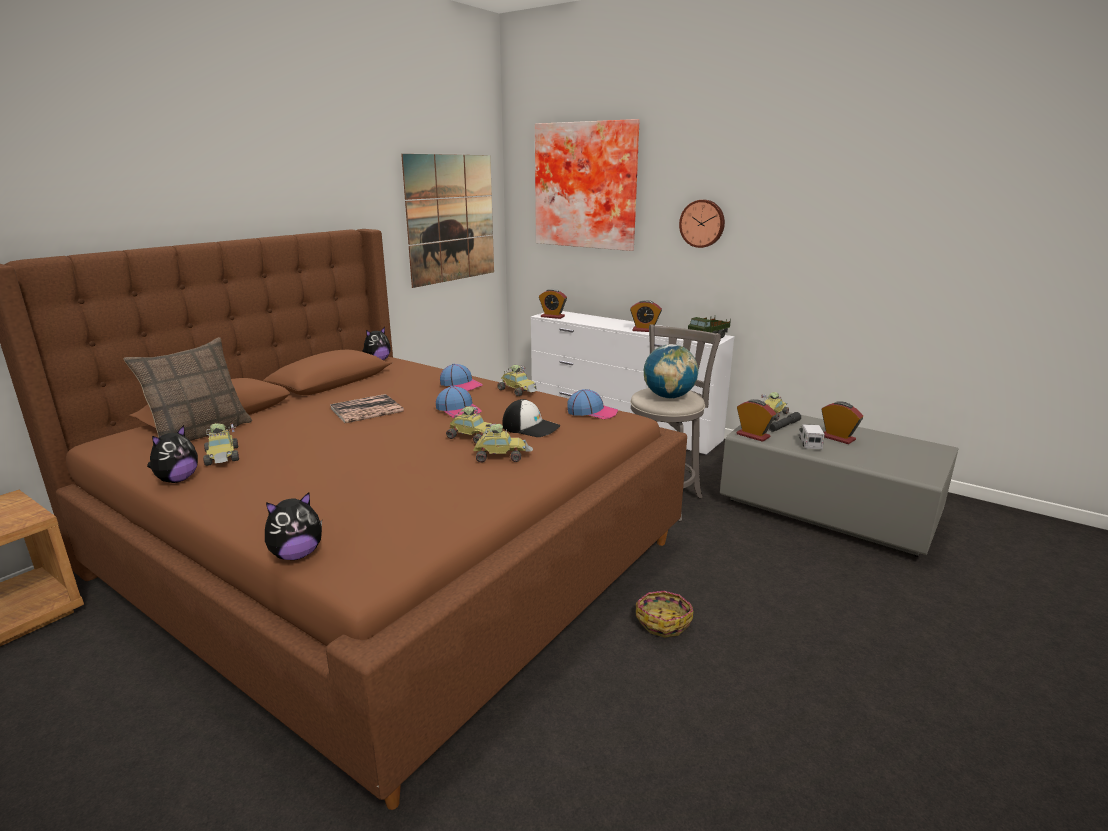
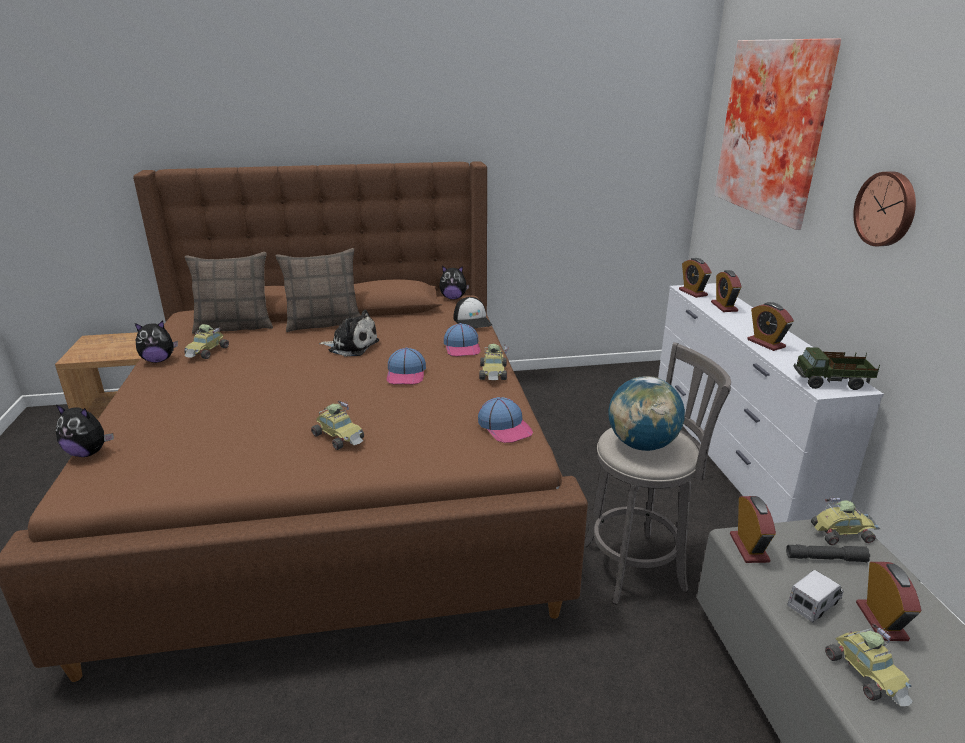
camera: 45 degrees right, 5 degrees up
book [330,394,404,423] -> plush toy [319,310,379,356]
picture [401,154,494,288] -> none
toy car [446,406,492,444] -> toy car moved to [825,623,913,706]
cap [502,399,560,437] -> cap moved to [454,297,492,328]
basket [636,591,693,637] -> none
none -> pillow [275,248,361,332]
none -> alarm clock [711,270,741,312]

